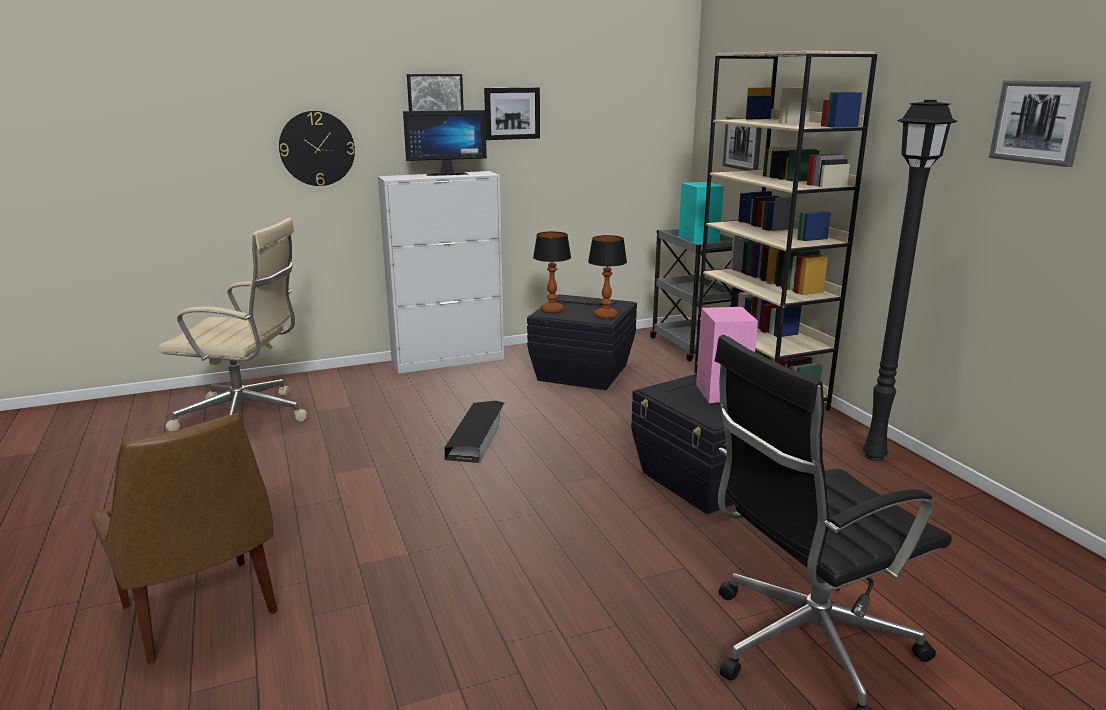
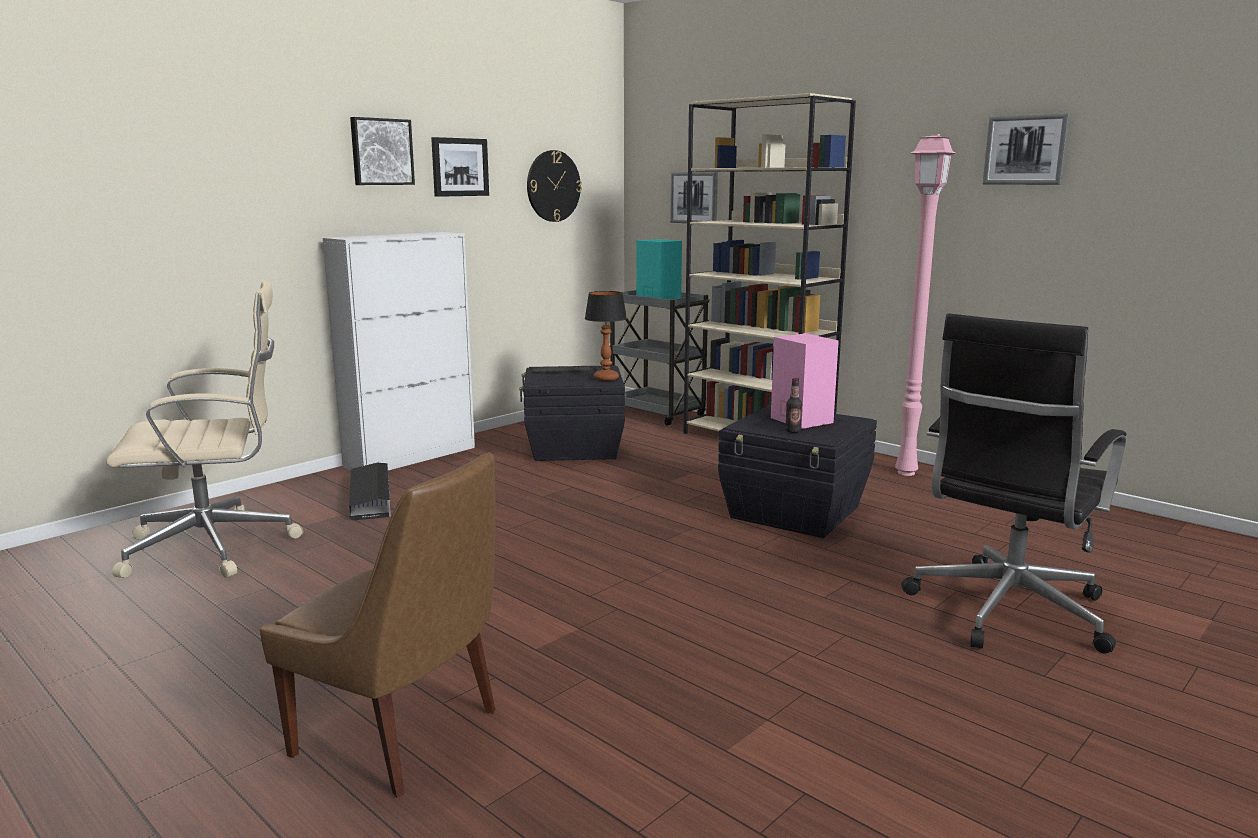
camera: 25 degrees left, 5 degrees down
wall clock [279,111,355,186] -> wall clock moved to [527,150,582,222]
monitor [403,110,487,176] -> none
black storage box [444,401,504,463] -> black storage box moved to [349,463,391,521]
table lamp [533,231,571,314] -> none
black floor lamp [863,100,958,461] -> pink floor lamp [895,134,956,476]
none -> bottle [785,378,802,433]

